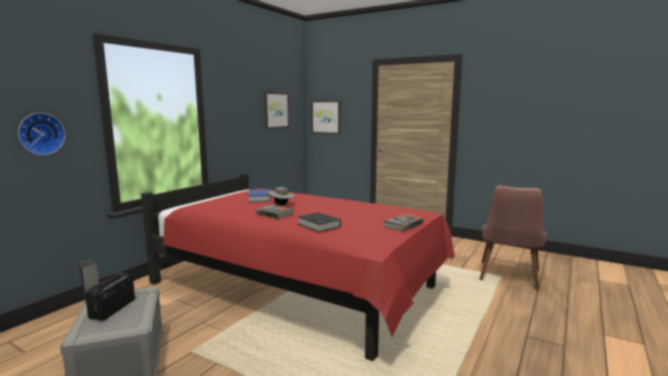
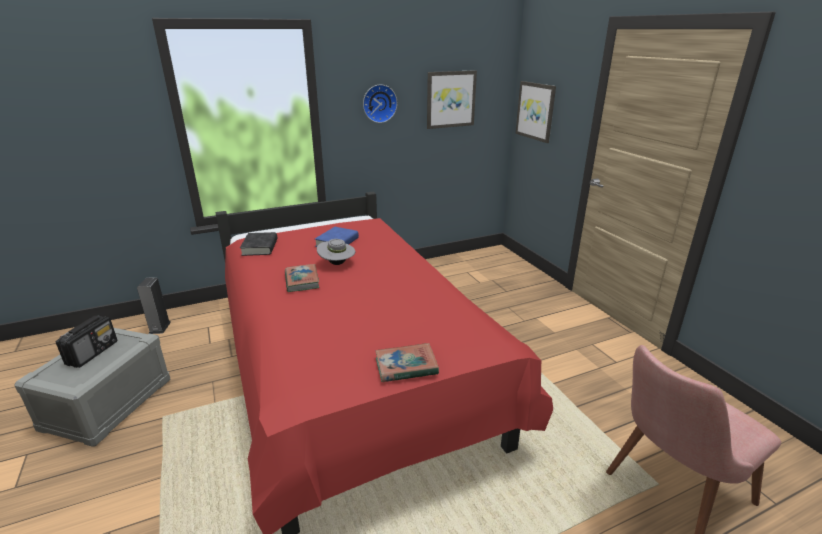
camera: 35 degrees right, 15 degrees up
wall clock [18,113,65,155] -> wall clock moved to [363,84,397,123]
radio [85,273,135,321] -> radio turned 150 degrees clockwise [56,315,117,368]
black book [298,212,341,232] -> black book moved to [240,232,277,256]

